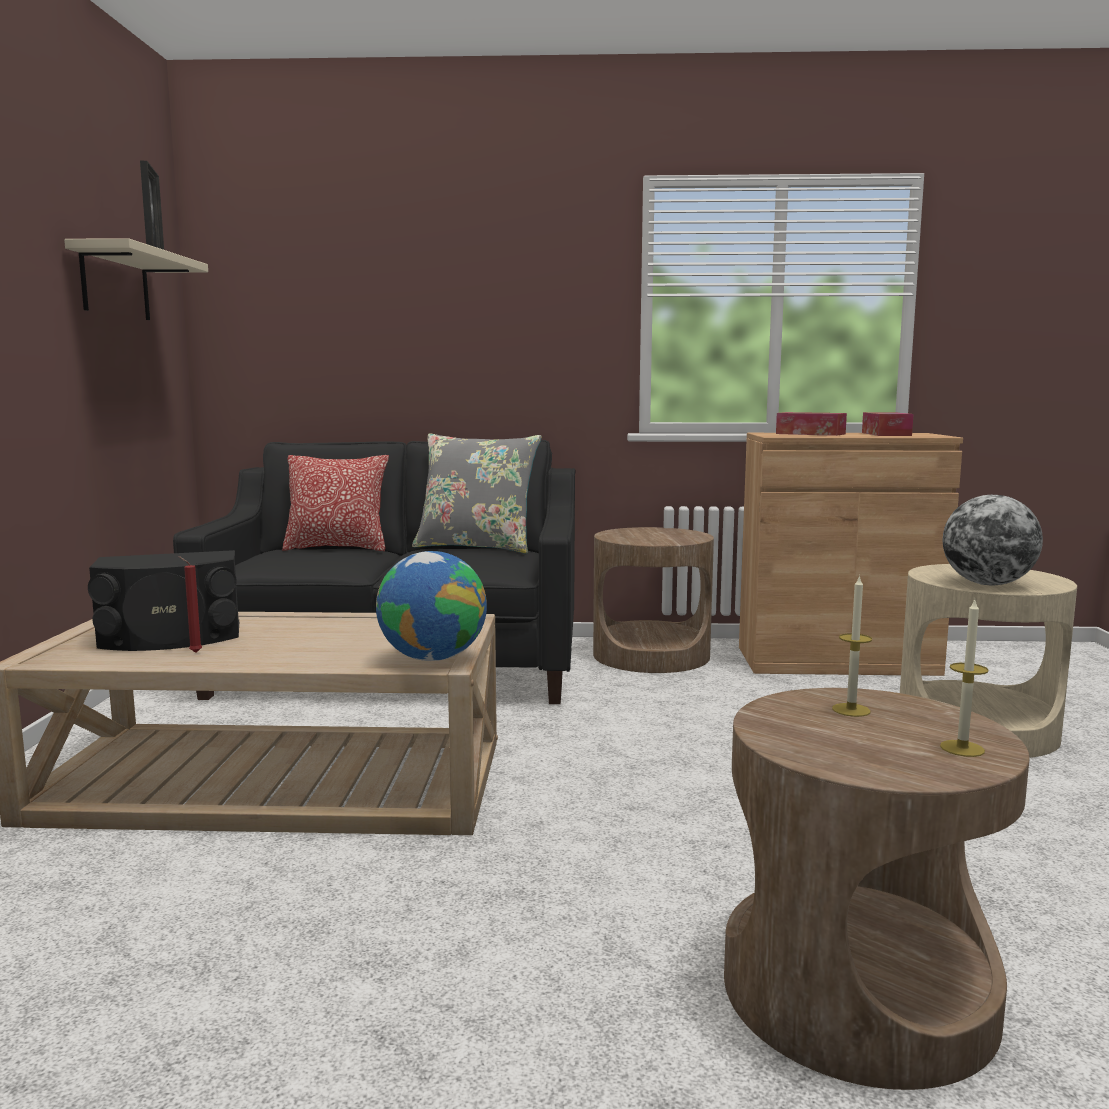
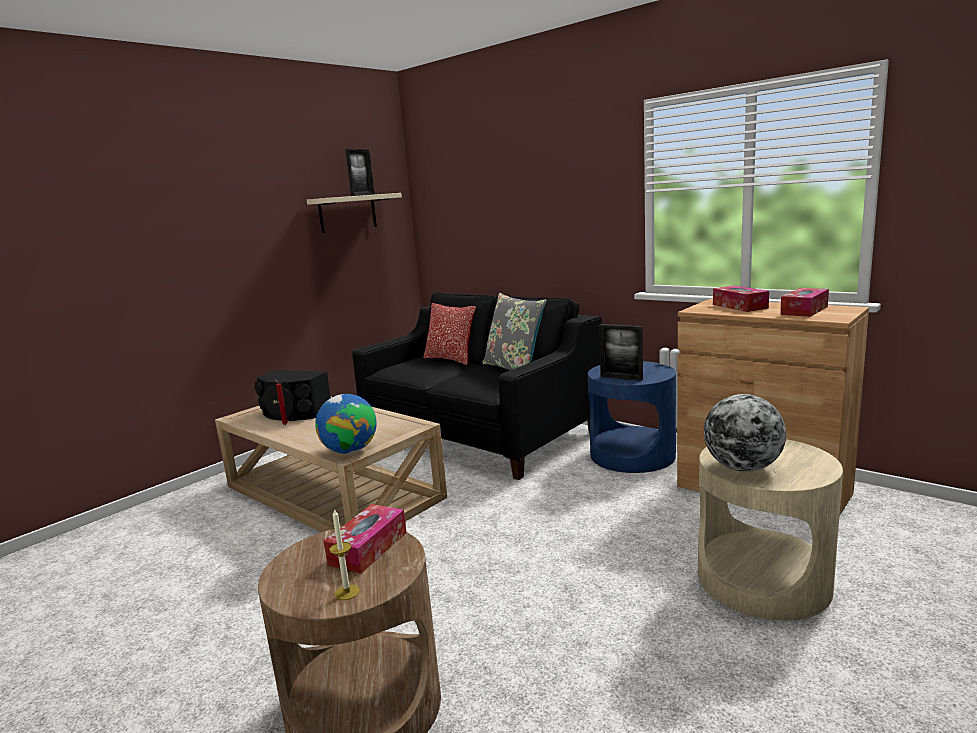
camera: 40 degrees right, 5 degrees up
brown side table [593,527,714,673] -> blue side table [588,361,676,473]
candle [832,575,872,717] -> tissue box [324,504,407,574]
none -> picture frame [599,324,643,381]

